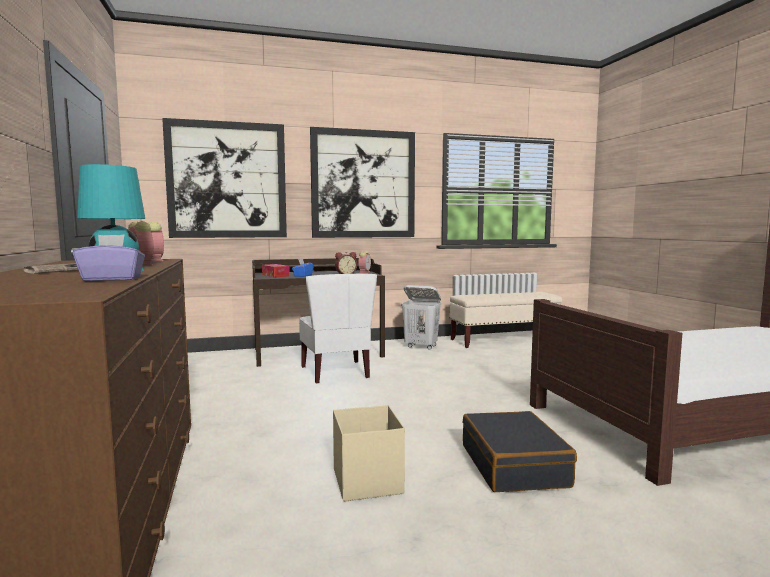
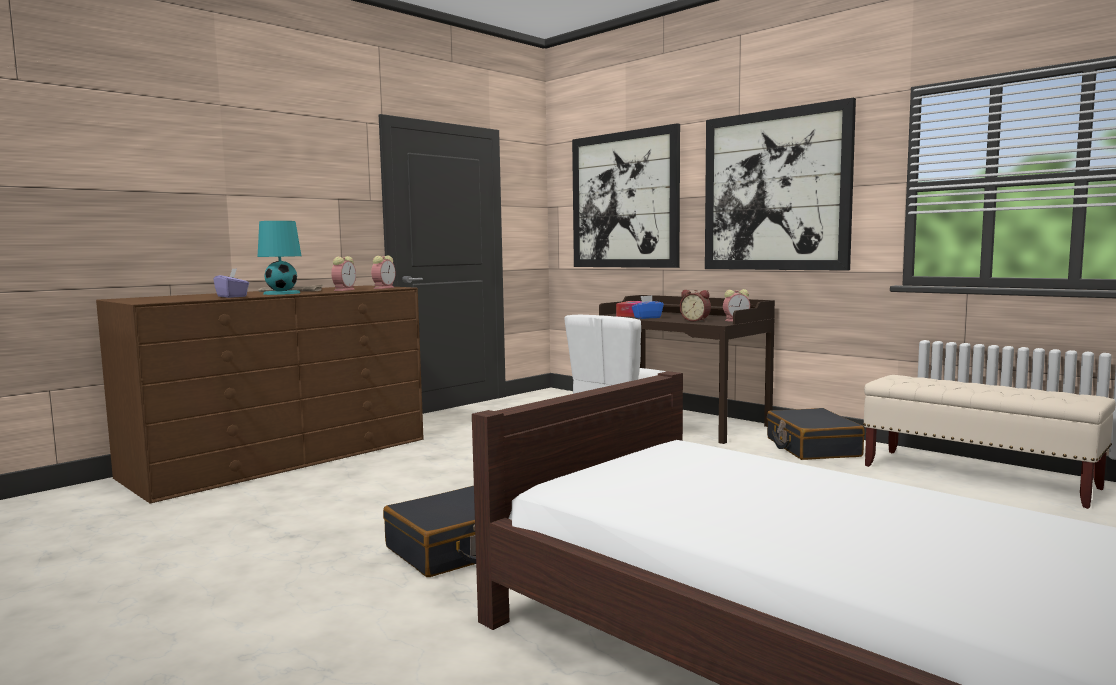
camera: 60 degrees right, 0 degrees up
beige storage box [333,405,405,502] -> none
white laundry basket [401,285,441,350] -> black suitcase [767,408,865,460]

